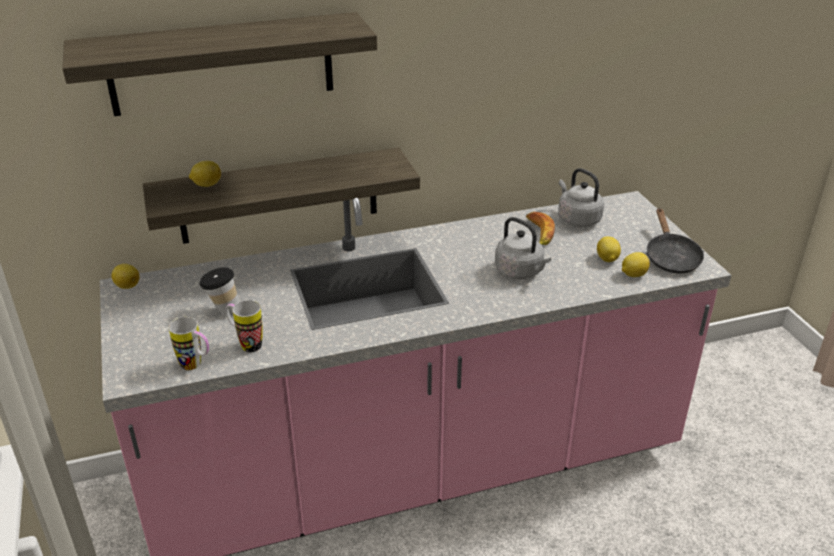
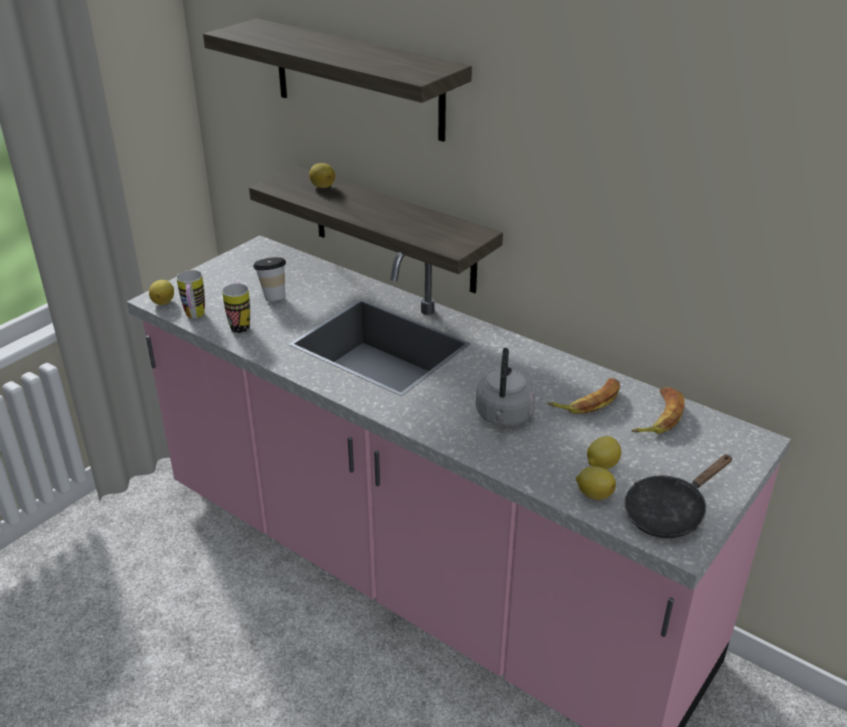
camera: 55 degrees right, 0 degrees up
lemon [111,264,140,289] -> lemon moved to [149,280,174,305]
grey kettle [558,168,604,227] -> banana [631,387,685,434]

